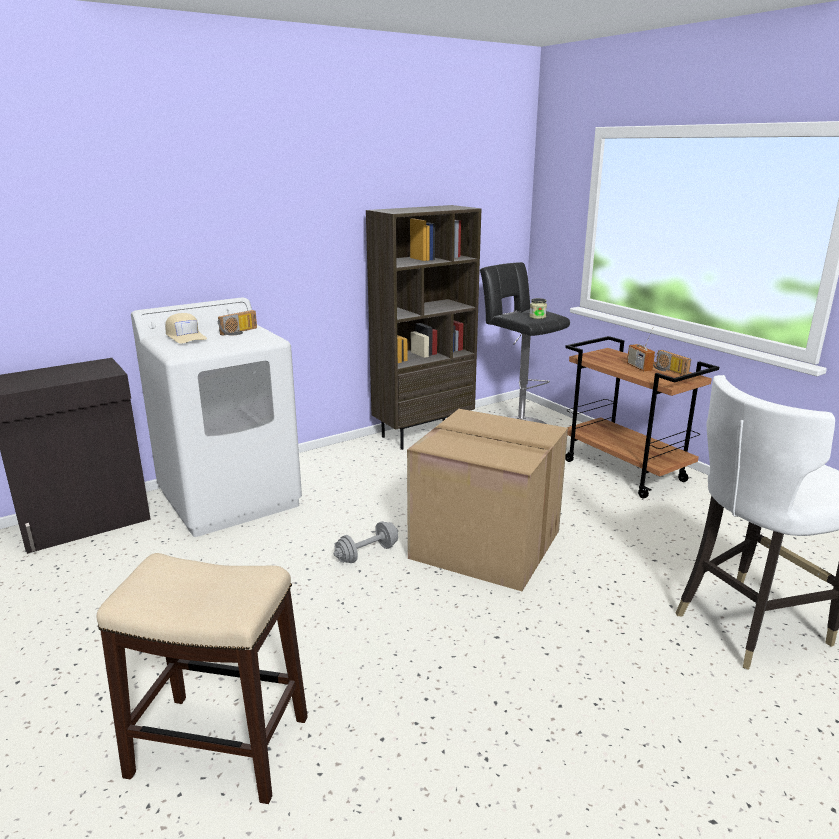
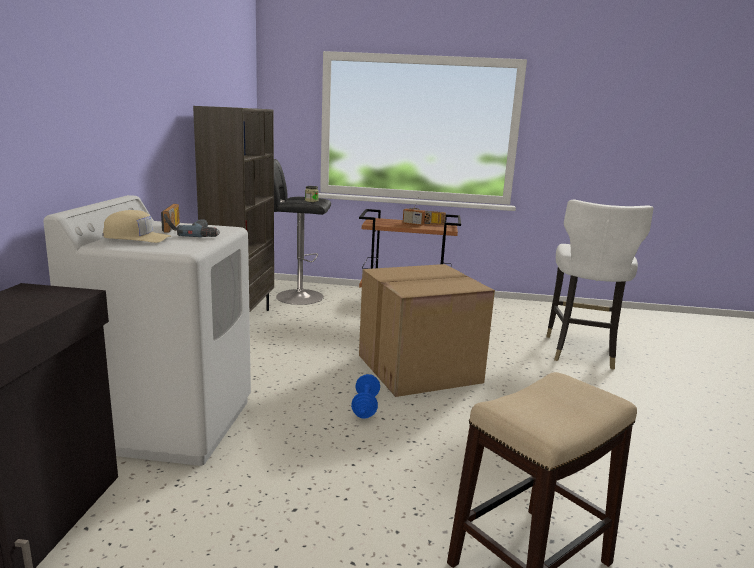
camera: 50 degrees left, 5 degrees down
grey dumbbell [334,521,398,563] -> blue dumbbell [351,374,380,419]
none -> power drill [177,219,220,237]

